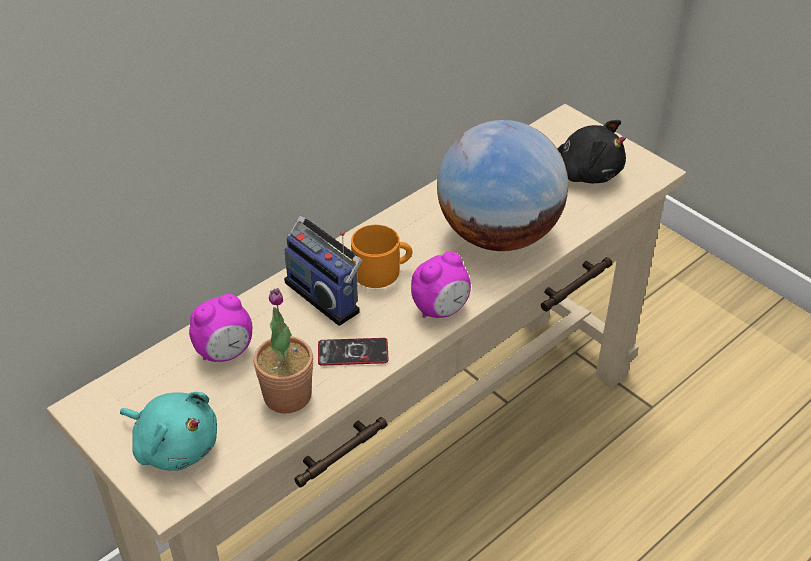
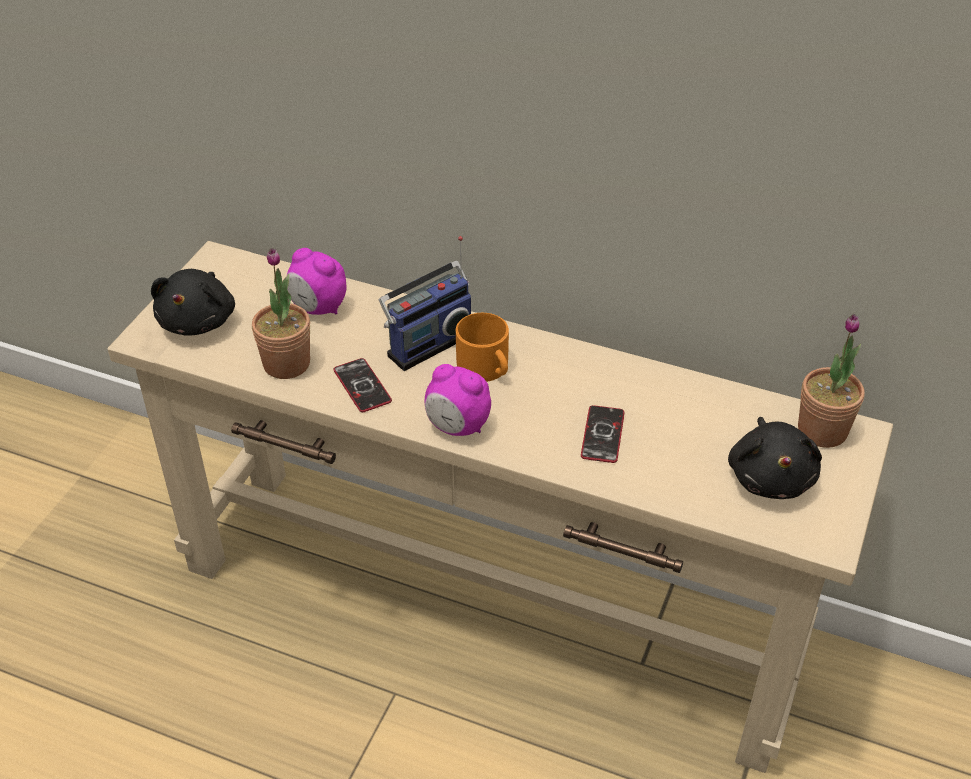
camera: 65 degrees right, 0 degrees up
turquoise plush toy [120,392,217,471] -> black plush toy [151,269,235,336]
radio [284,216,362,326] -> radio turned 150 degrees counterclockwise [379,236,471,371]
globe [437,120,568,251] -> phone [581,405,624,463]
none -> potted plant [798,314,865,448]

